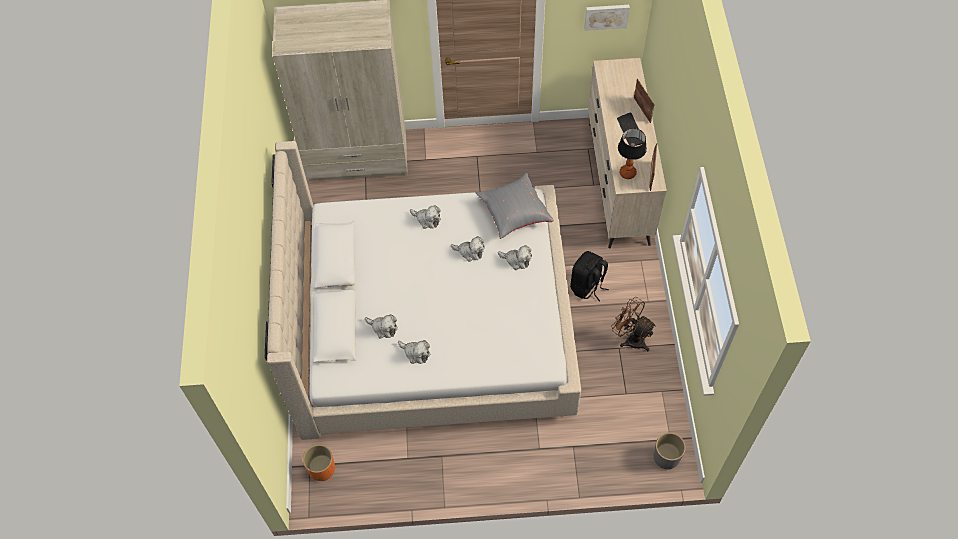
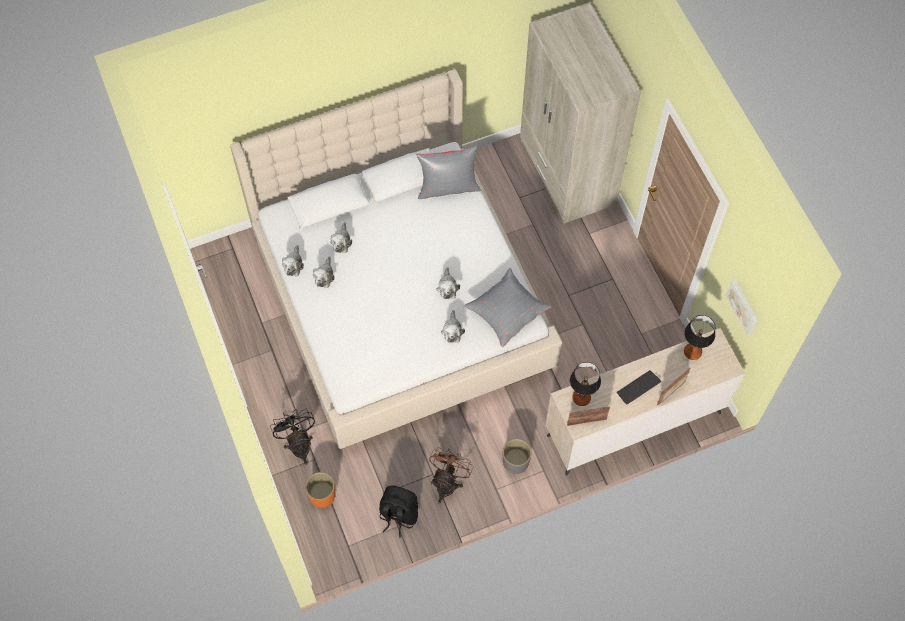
camera: 70 degrees right, 5 degrees up
orange planter [303,444,335,481] -> orange planter moved to [305,472,336,507]
plush toy [410,205,441,229] -> plush toy moved to [282,245,304,276]
black backpack [570,251,609,302] -> black backpack moved to [379,485,418,538]
grey planter [653,432,686,470] -> grey planter moved to [503,439,532,474]
none -> black fan [270,409,315,465]
none -> grey pillow [416,146,481,199]
none -> table lamp [684,315,715,360]

